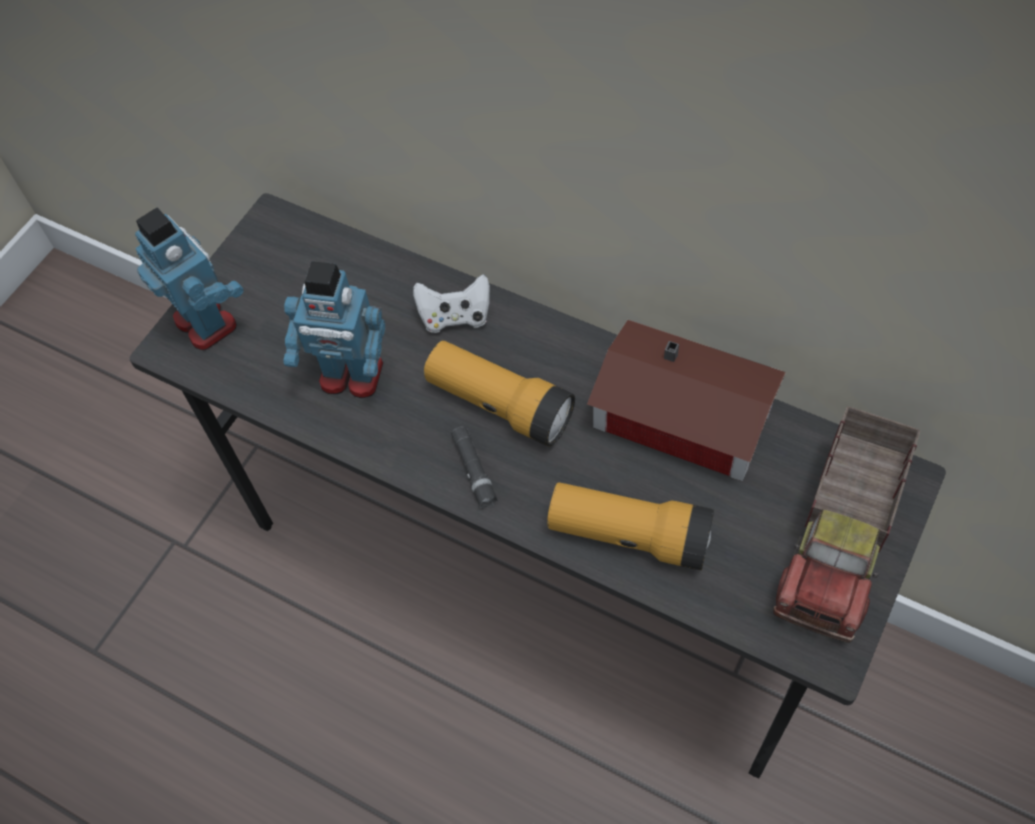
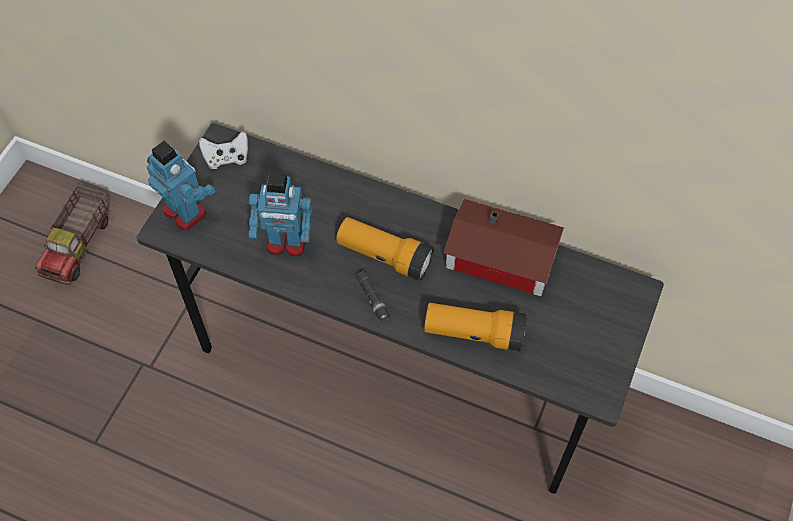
camera: 10 degrees left, 0 degrees up
white game controller [413,274,490,333] -> white game controller moved to [199,131,248,169]
toy truck [773,406,921,643] -> toy truck moved to [35,185,109,285]

